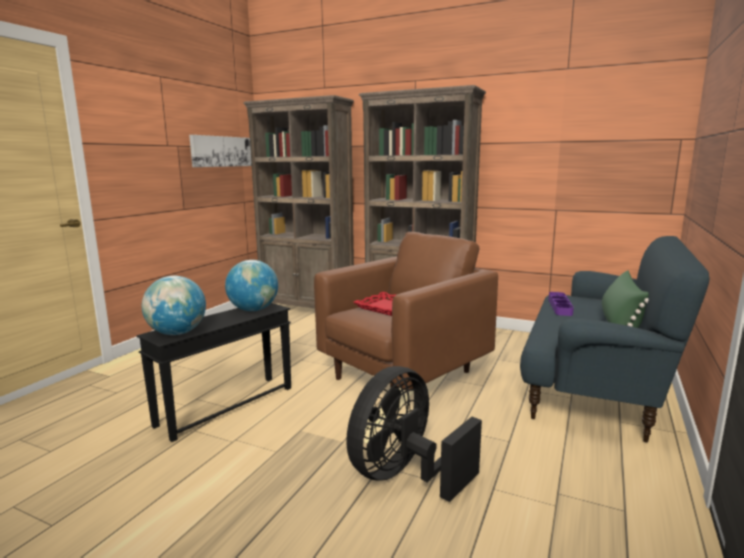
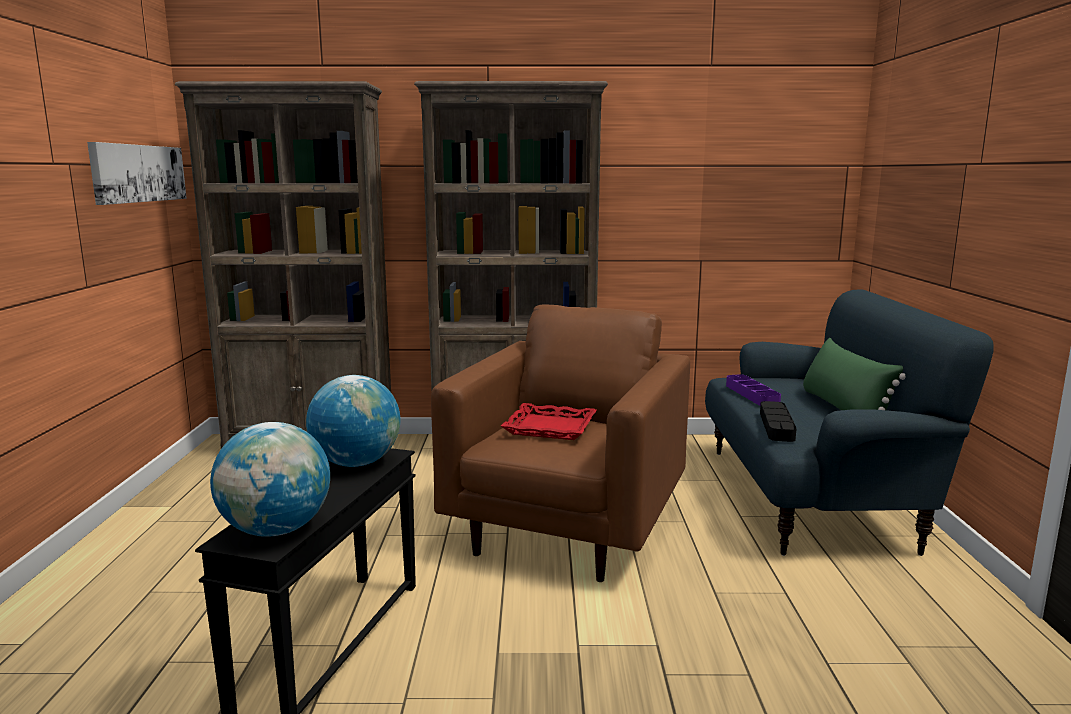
camera: 25 degrees left, 0 degrees up
black fan [346,366,482,502] -> none
none -> black tray [760,401,797,442]

